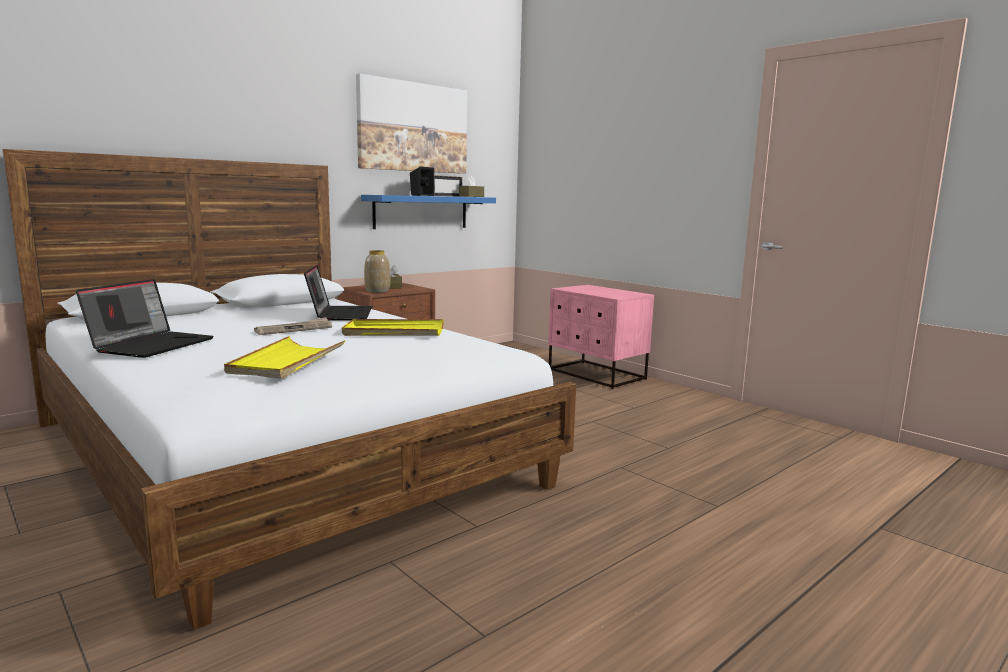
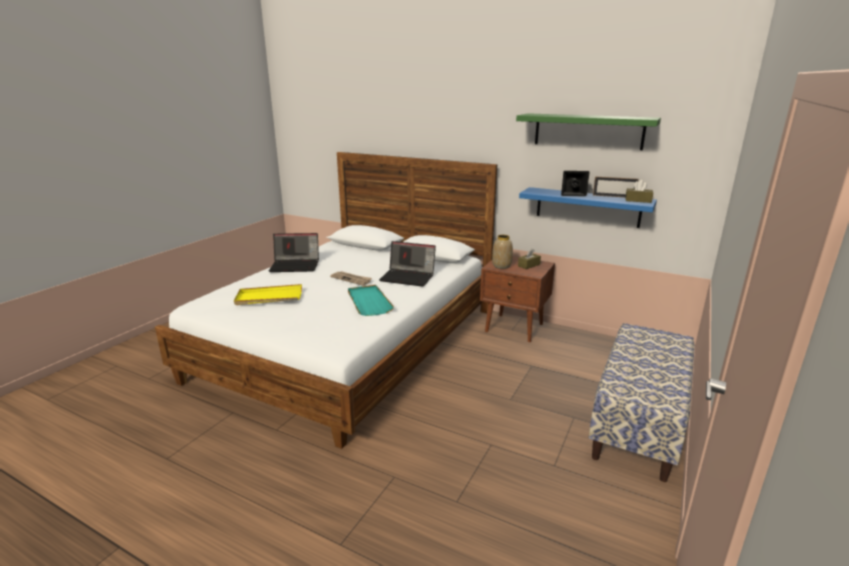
camera: 70 degrees right, 10 degrees up
laptop [304,265,372,320] -> laptop turned 45 degrees clockwise [379,241,436,287]
yellow tray [342,319,444,336] -> turquoise tray [348,285,394,316]
picture [356,73,467,174] -> green shelf [516,113,661,150]
pink nightstand [548,285,654,389] -> bench [588,323,695,482]

